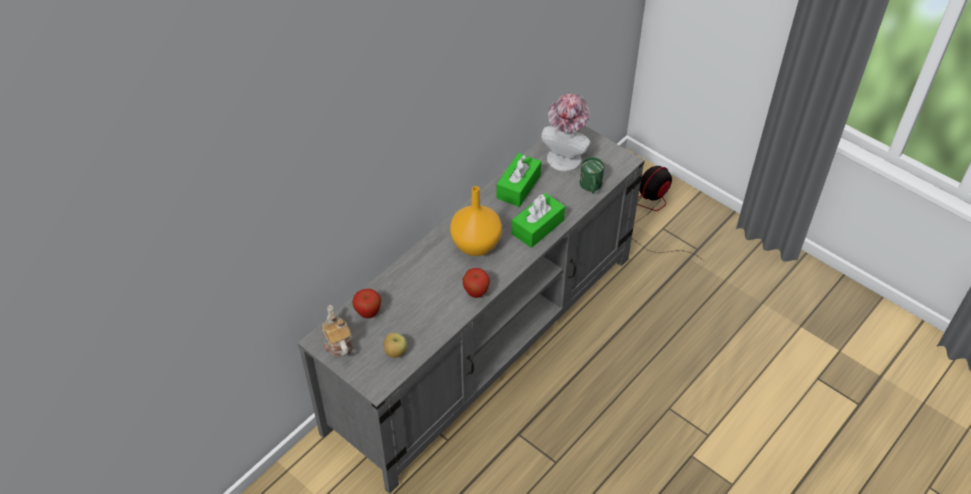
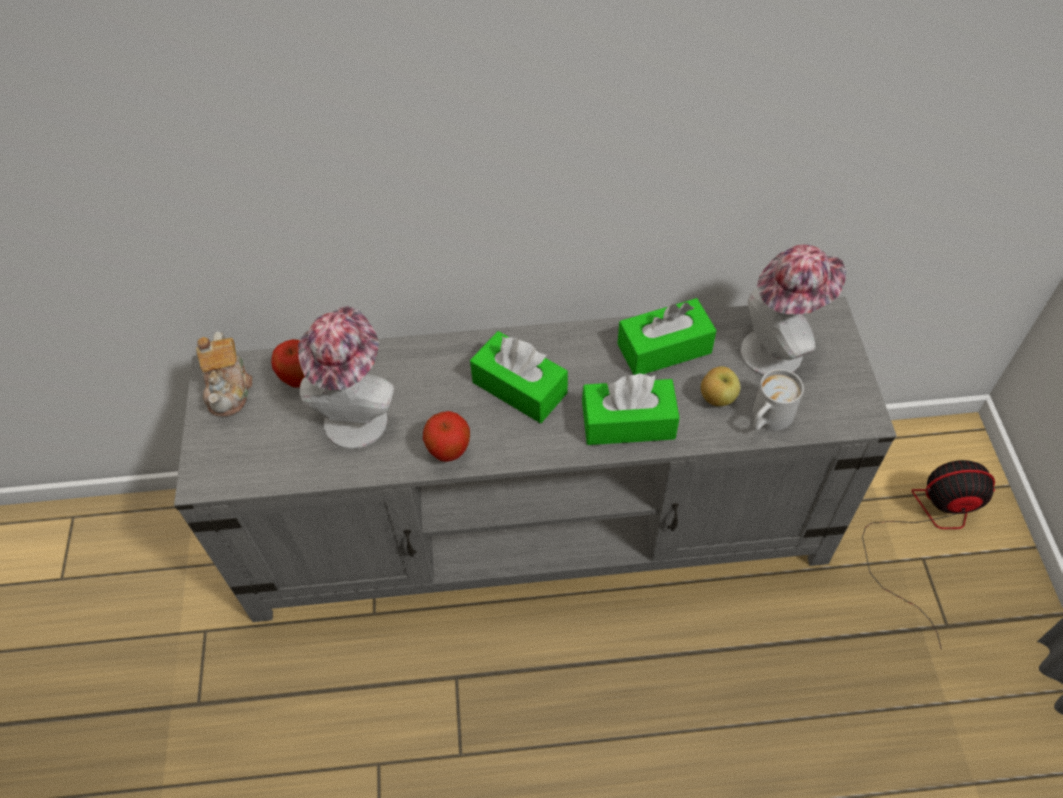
camera: 45 degrees right, 5 degrees up
teapot [322,305,353,356] -> teapot turned 150 degrees clockwise [196,331,252,417]
apple [384,333,407,358] -> apple moved to [701,366,740,406]
orange vase [450,186,502,256] -> green tissue box [470,331,568,423]
green mug [580,157,604,194] -> white mug [753,369,804,431]
none -> hat [298,306,394,449]

